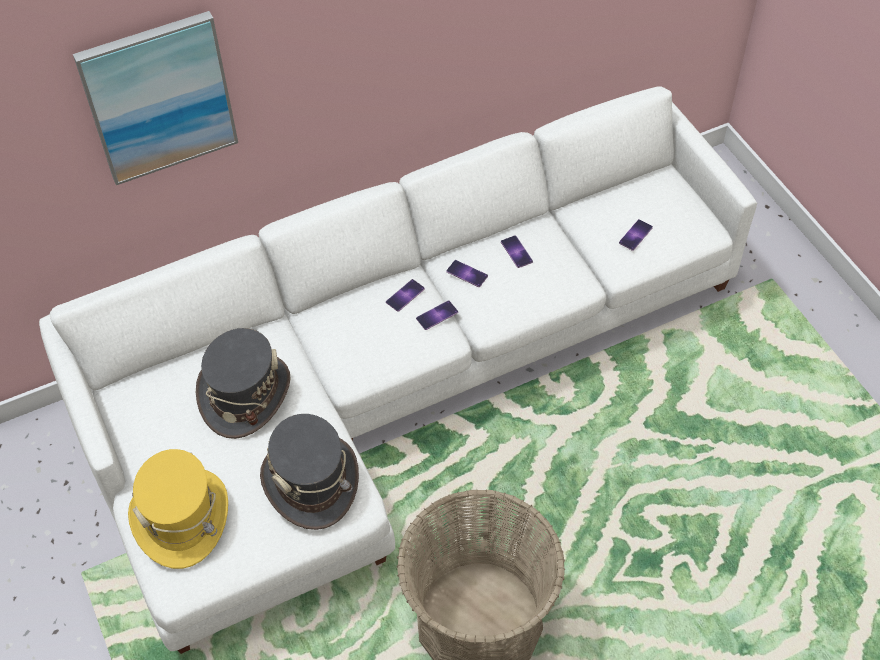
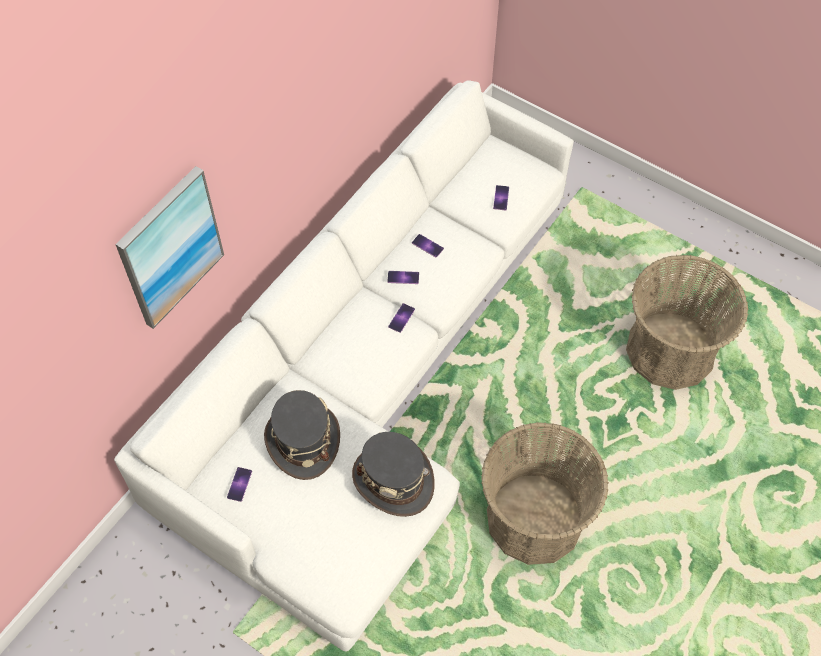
camera: 30 degrees left, 5 degrees up
yellow hat [128,449,228,569] -> none
phone [386,279,425,312] -> phone moved to [227,467,252,502]
none -> basket [626,255,749,390]

